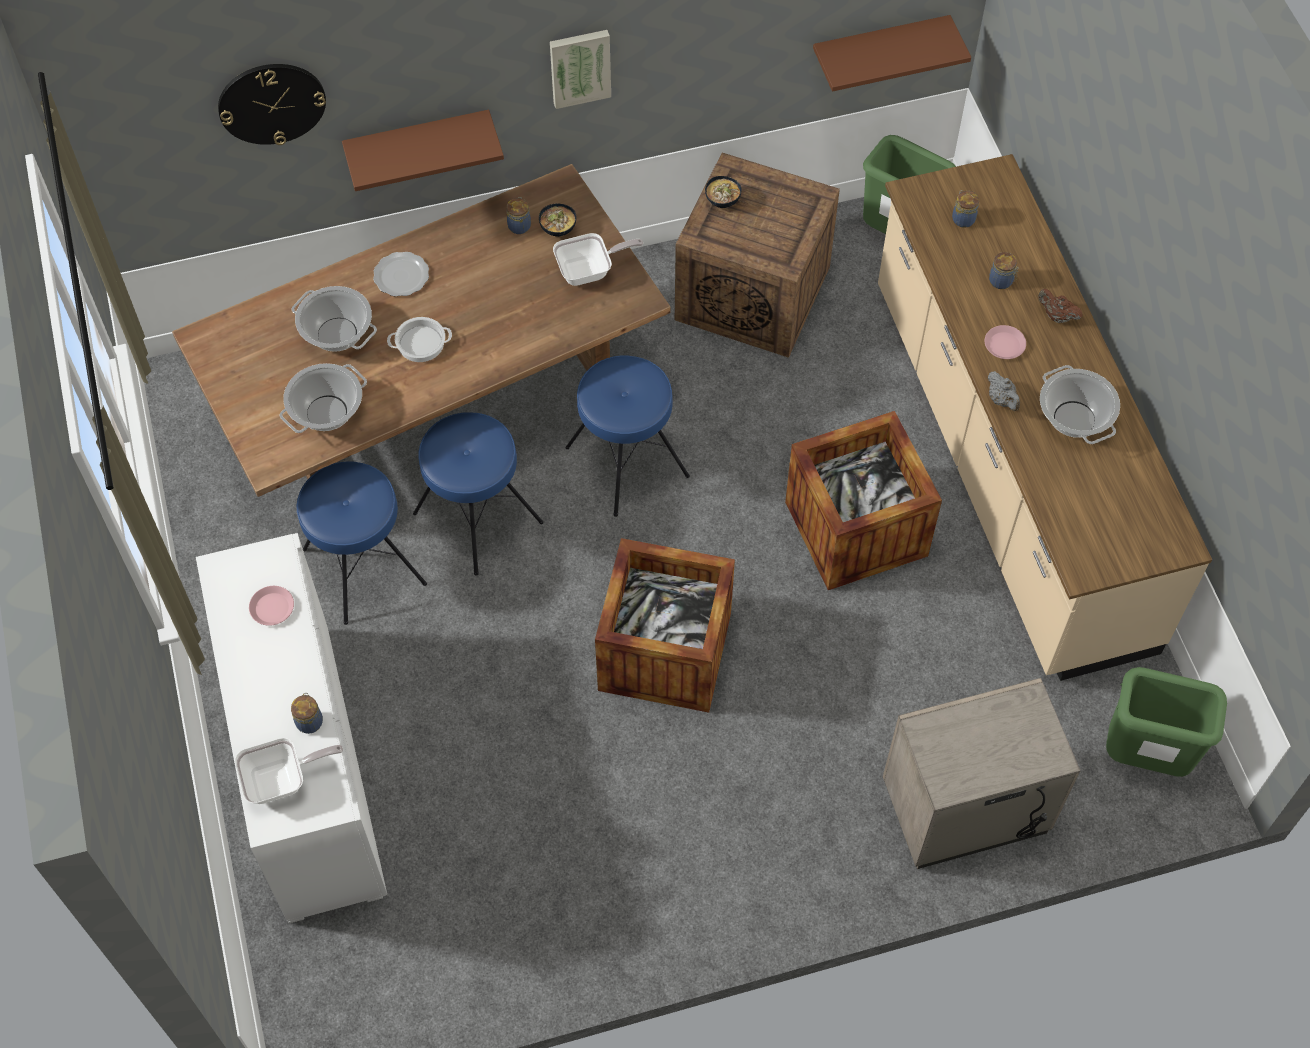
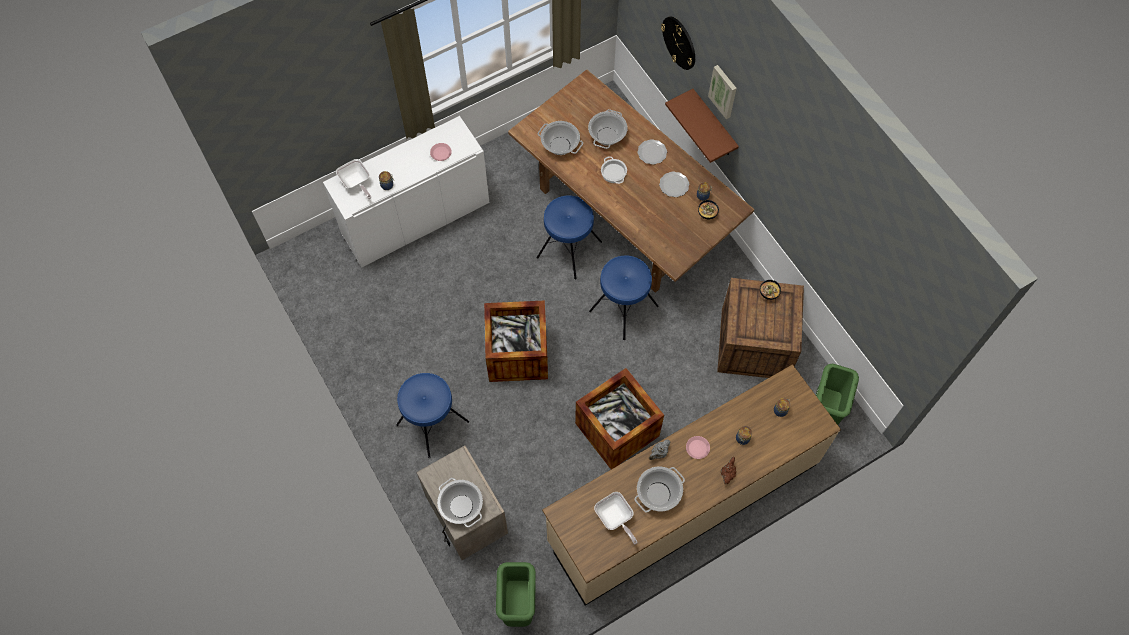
camera: 75 degrees right, 5 degrees up
blue stool [296,461,427,625] -> blue stool moved to [396,373,469,458]
picture [550,30,611,109] -> picture moved to [708,65,737,119]
frying pan [553,233,644,286] -> frying pan moved to [594,492,638,545]
brown shelf [813,15,971,92] -> none
none -> cooking pot [437,478,483,528]
none -> plate [659,171,689,197]

